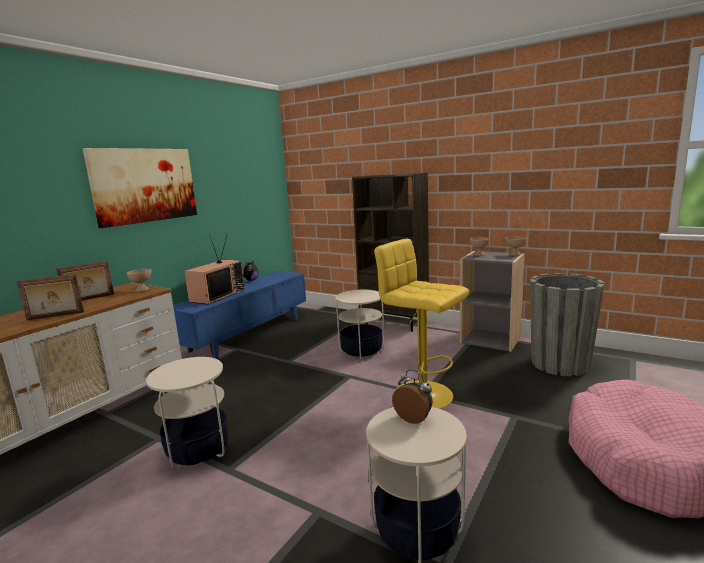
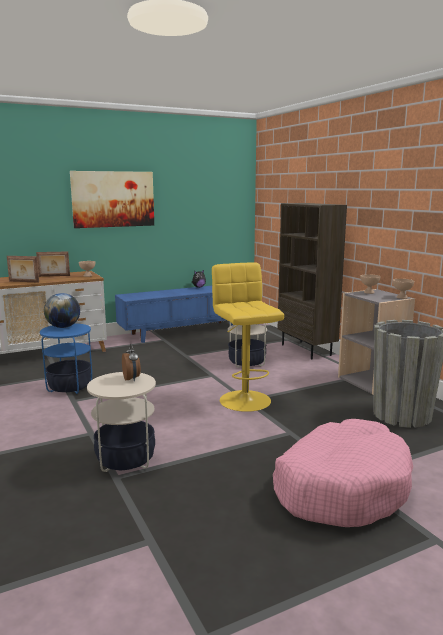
camera: 30 degrees right, 0 degrees up
beige side table [146,357,228,469] -> blue side table [40,323,92,394]
television [184,233,245,305] -> none
none -> globe [44,293,80,328]

